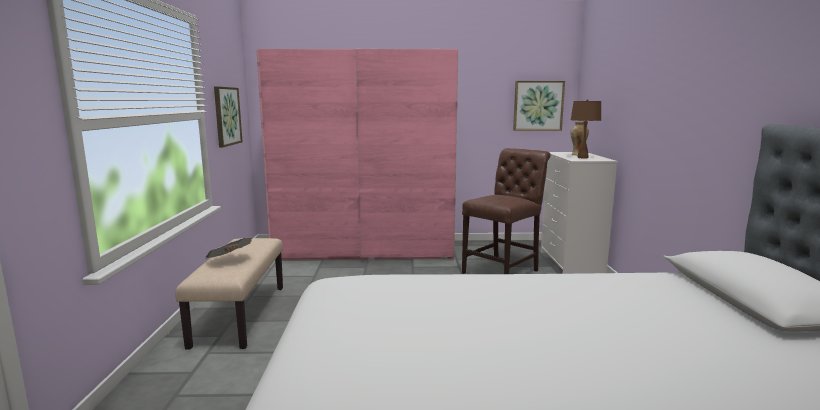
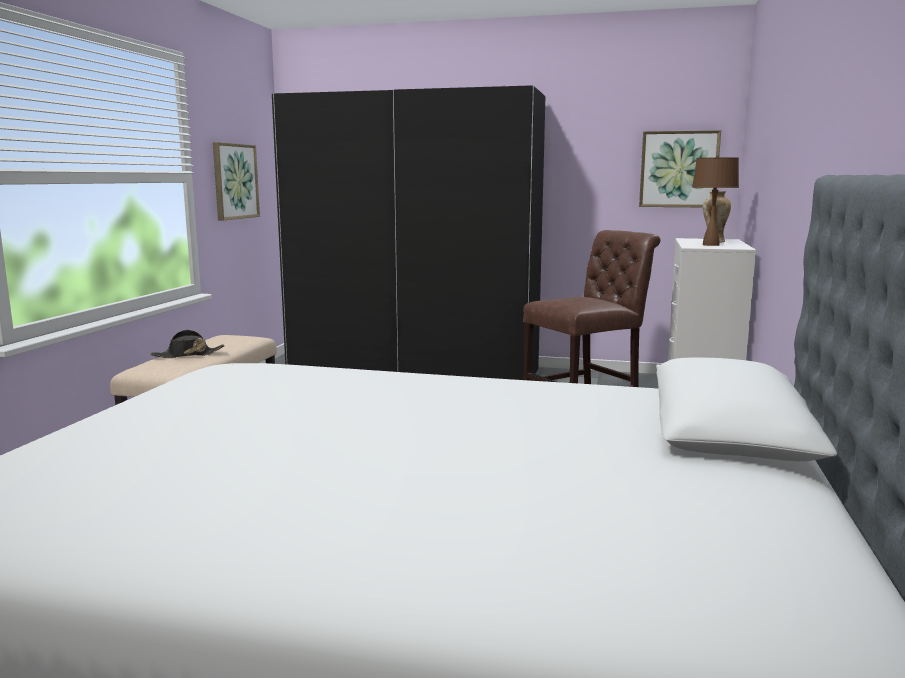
camera: 15 degrees right, 0 degrees up
newspaper [206,238,253,259] -> black hat [151,330,224,358]
pink wardrobe [256,49,459,260] -> black wardrobe [272,85,545,380]

